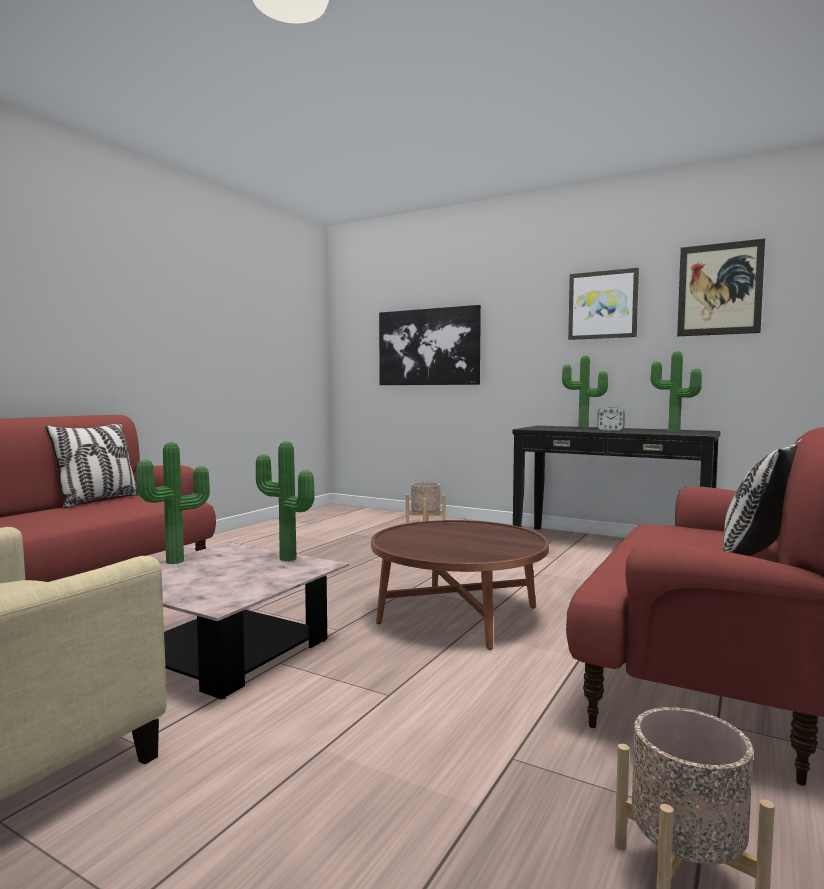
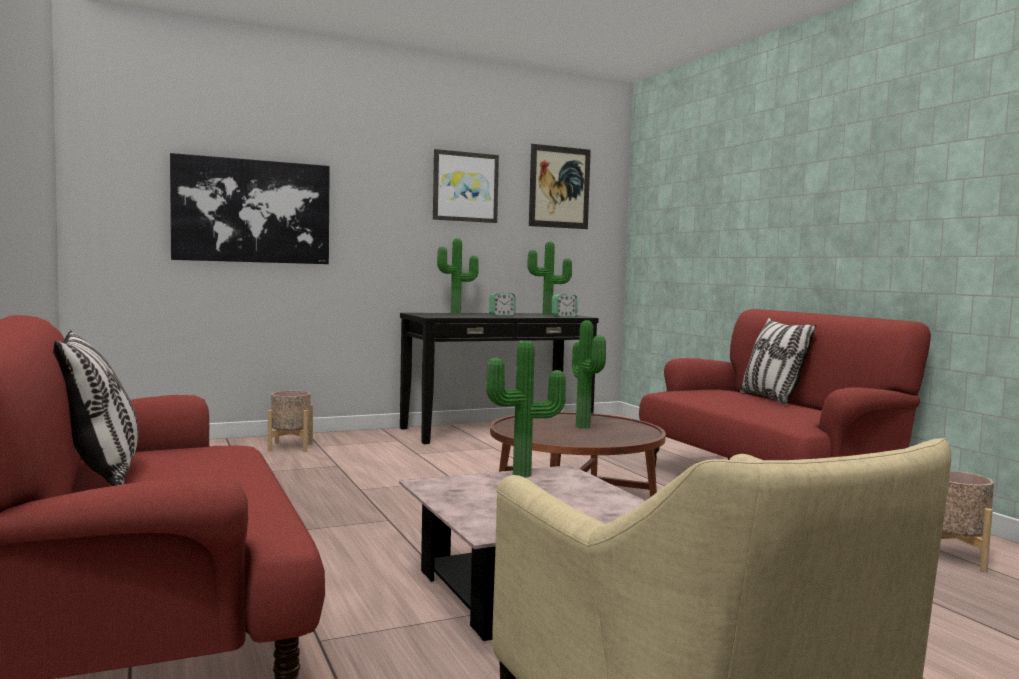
camera: 55 degrees left, 0 degrees up
potted plant [136,442,210,564] -> potted plant moved to [572,320,606,429]
none -> alarm clock [552,294,577,317]

